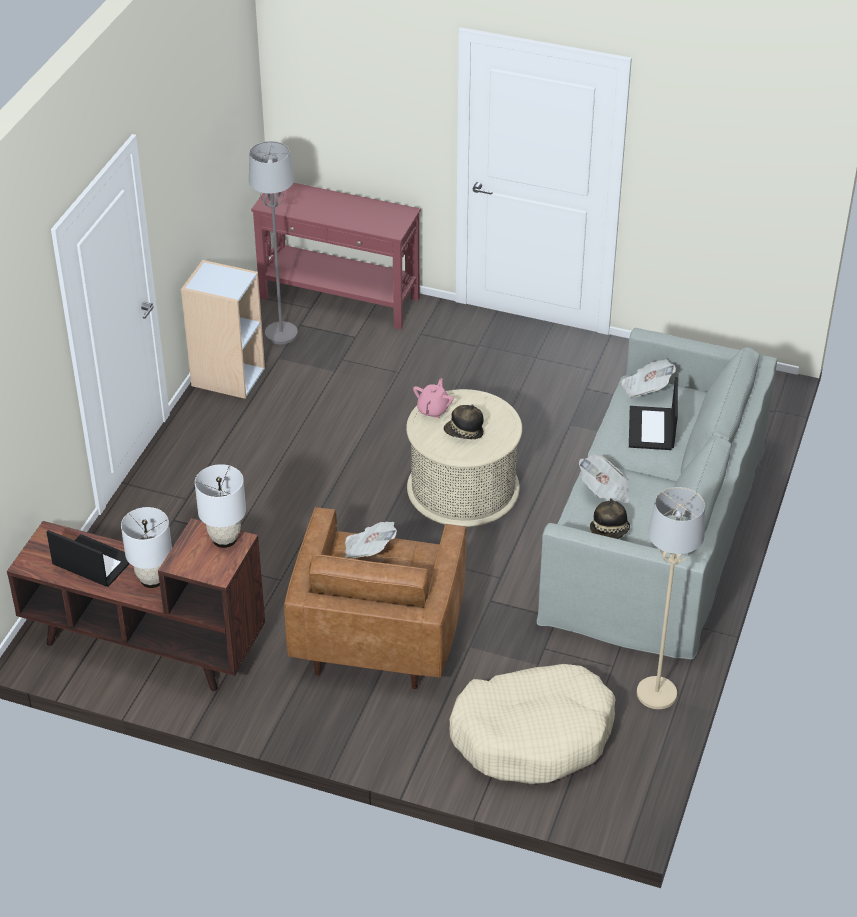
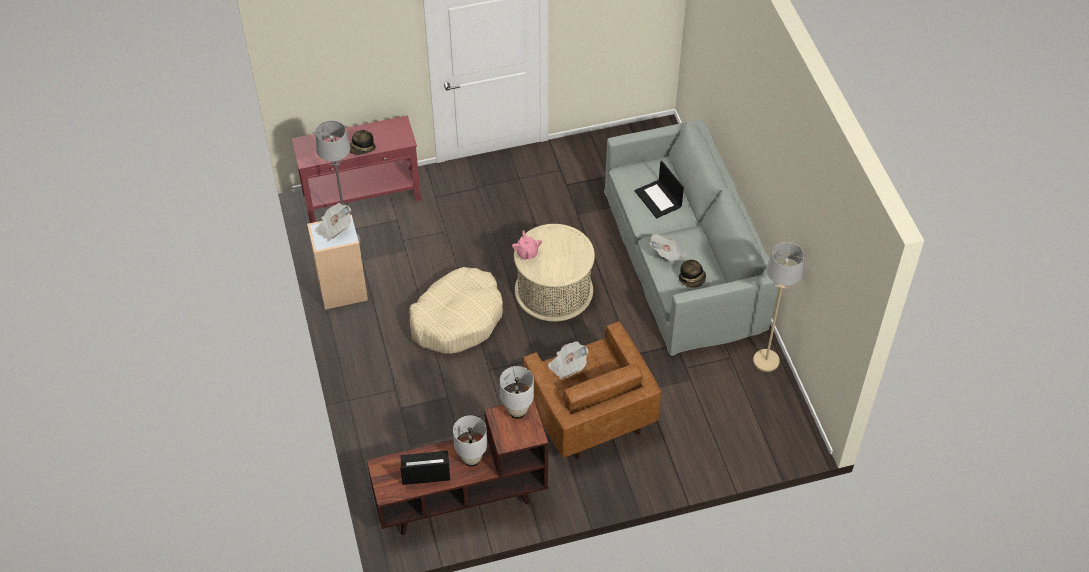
camera: 35 degrees left, 10 degrees up
hat [444,404,484,439] -> hat moved to [350,129,376,155]
beige dog bed [449,664,615,784] -> beige dog bed moved to [409,267,503,354]
newspaper [621,359,676,398] -> newspaper moved to [315,203,351,241]

